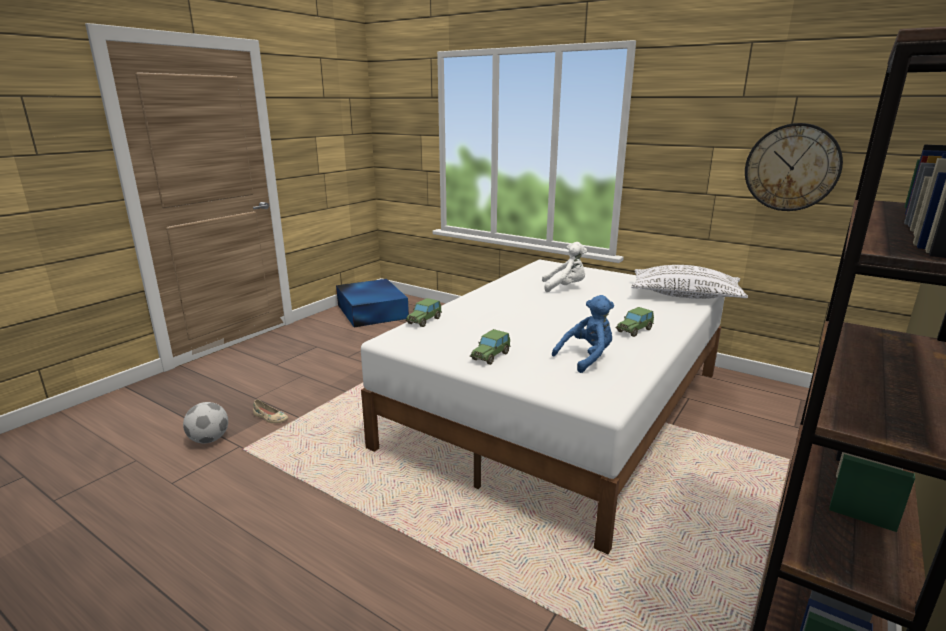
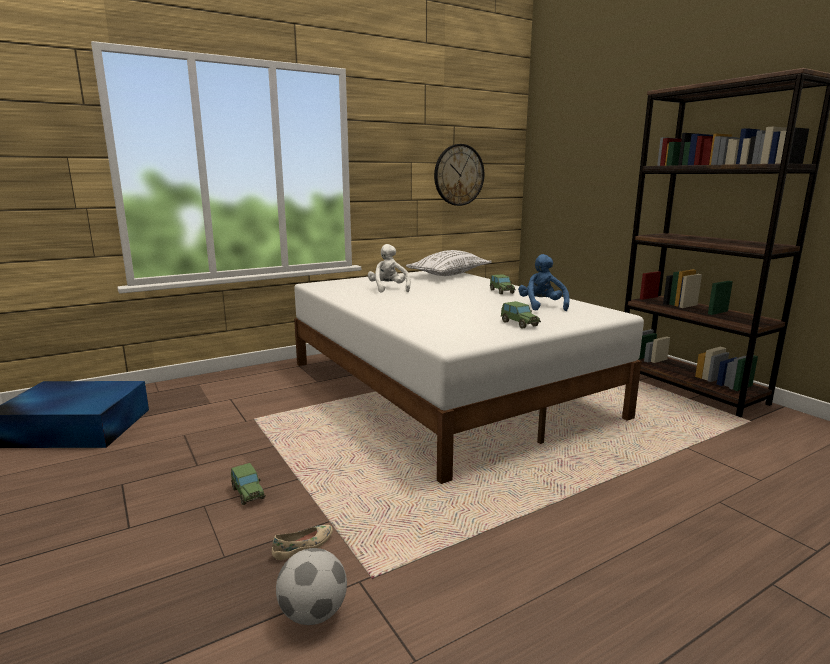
camera: 65 degrees left, 5 degrees down
toy car [405,298,442,327] -> toy car moved to [231,463,266,505]
white plush toy [542,242,587,292] -> white plush toy turned 45 degrees counterclockwise [368,244,411,293]

